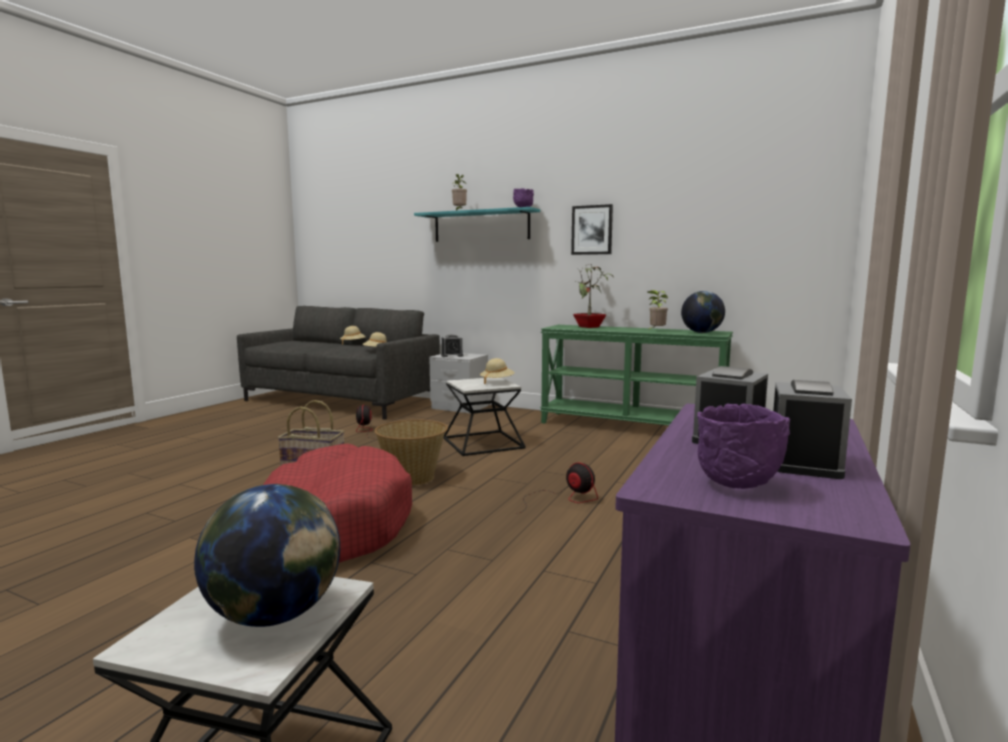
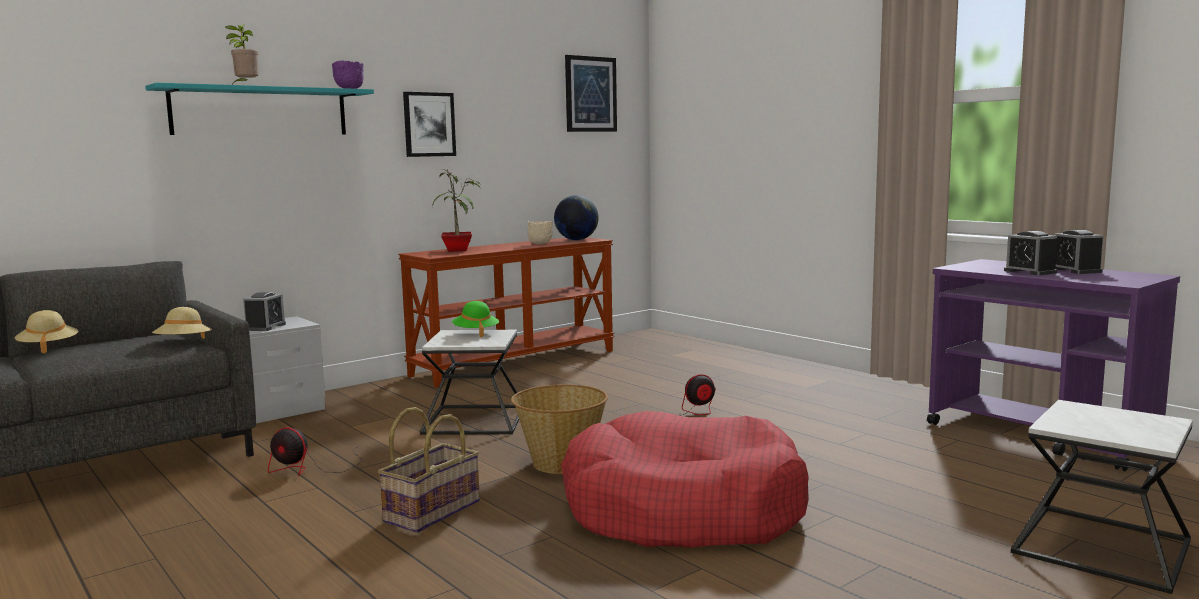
camera: 65 degrees left, 0 degrees up
globe [194,484,340,627] -> none
beige hat [480,358,515,384] -> green hat [452,301,499,338]
green console table [540,325,733,425] -> brown console table [398,237,614,388]
potted plant [646,290,668,332] -> beige bowl [527,221,553,244]
purple bowl [697,403,790,489] -> none
alarm clock [773,380,852,479] -> alarm clock turned 150 degrees counterclockwise [1053,230,1104,274]
none -> picture [565,55,617,132]

